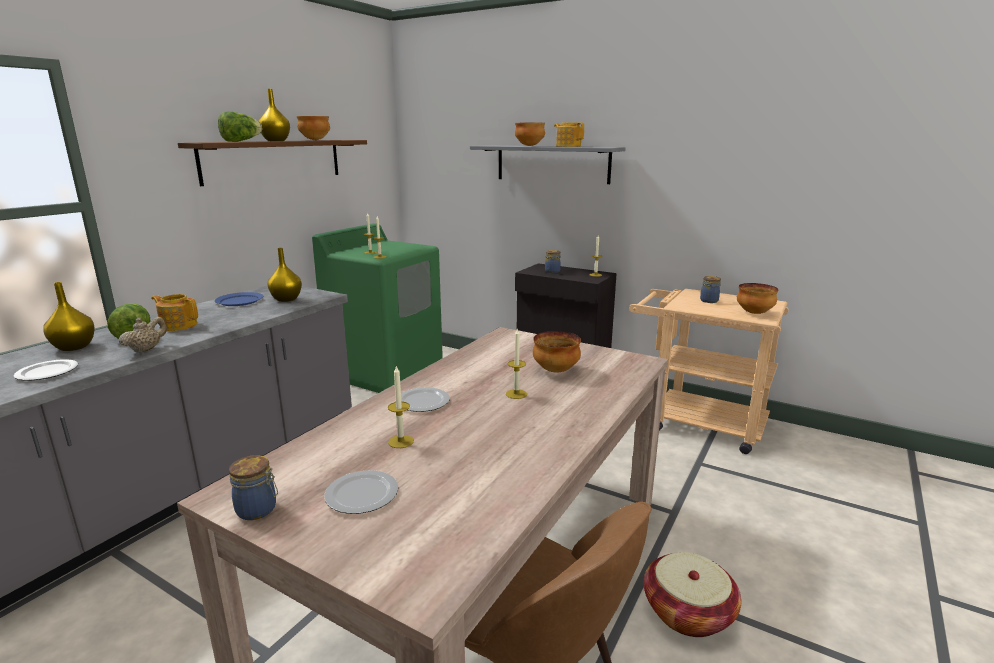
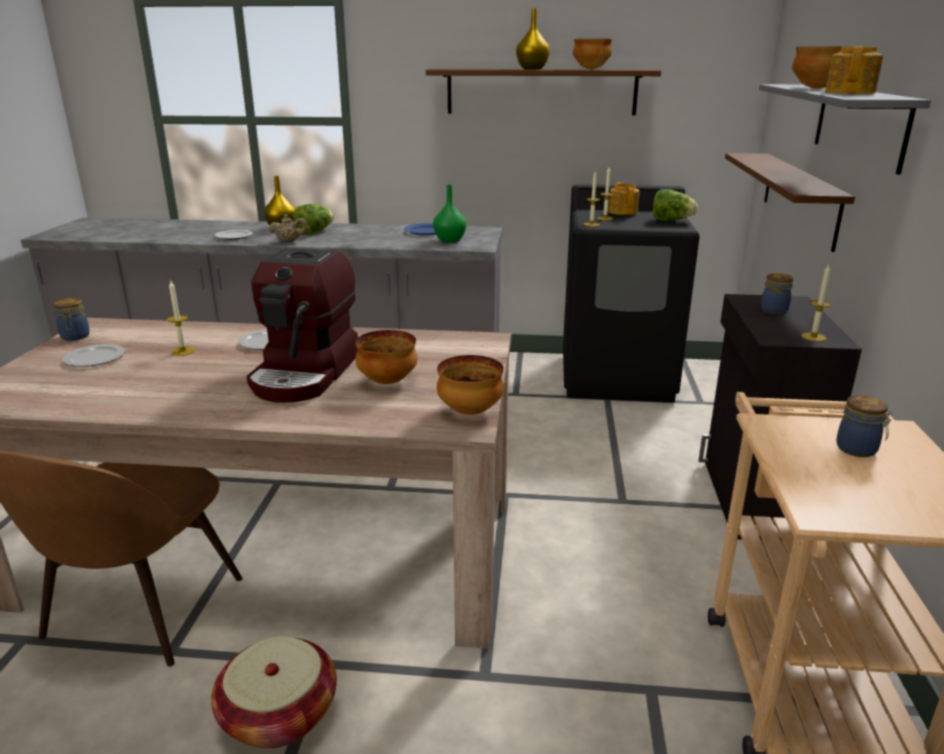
camera: 65 degrees right, 5 degrees up
teapot [151,294,198,331] -> teapot moved to [608,182,640,215]
lettuce [218,112,262,142] -> lettuce moved to [653,189,698,221]
yellow vase [267,248,302,302] -> green vase [433,185,467,243]
green washing machine [312,223,443,393] -> black washing machine [563,184,700,403]
candle [506,329,527,399] -> coffee machine [247,248,358,403]
bowl [737,283,778,314] -> bowl moved to [437,355,504,415]
none -> brown shelf [725,153,855,252]

